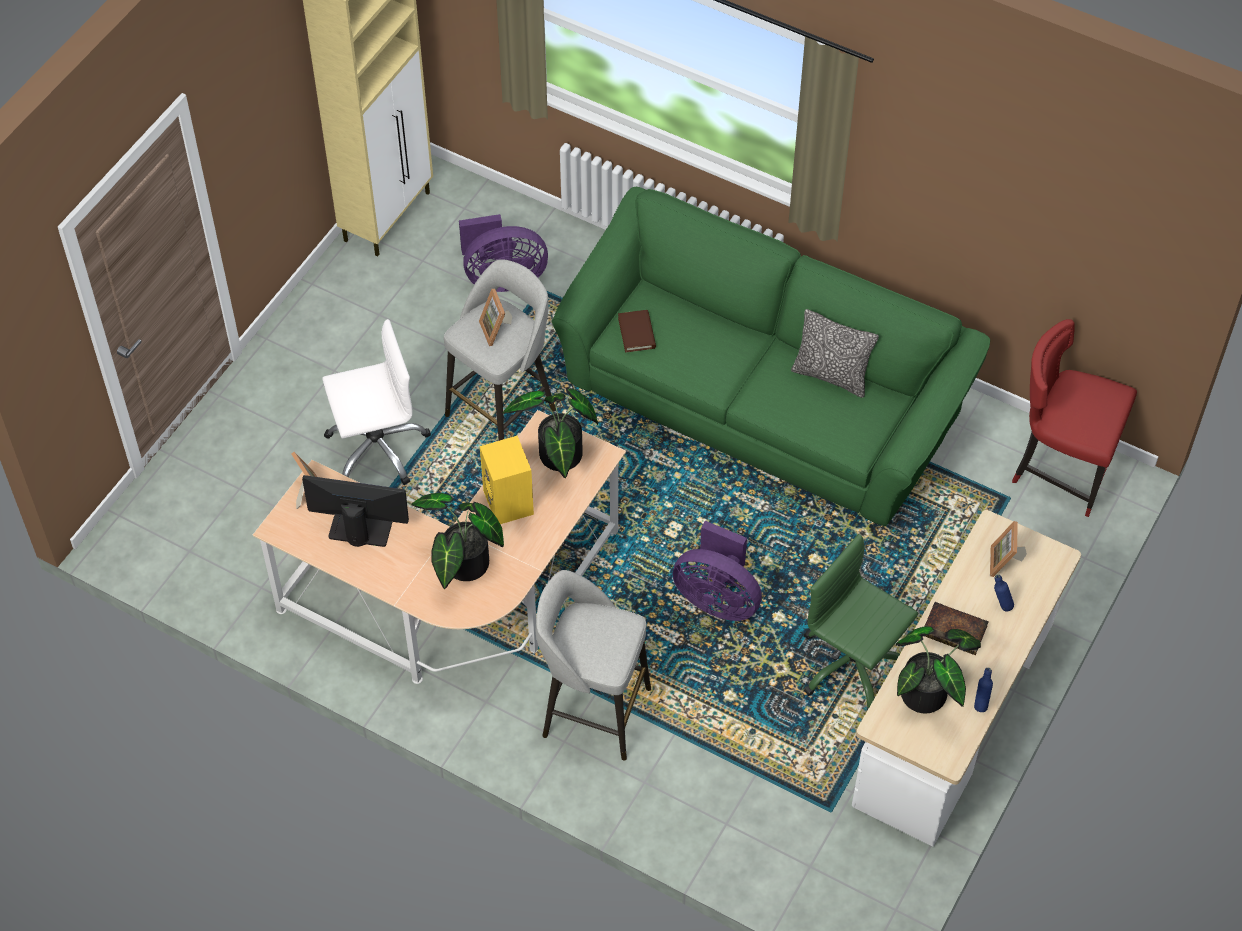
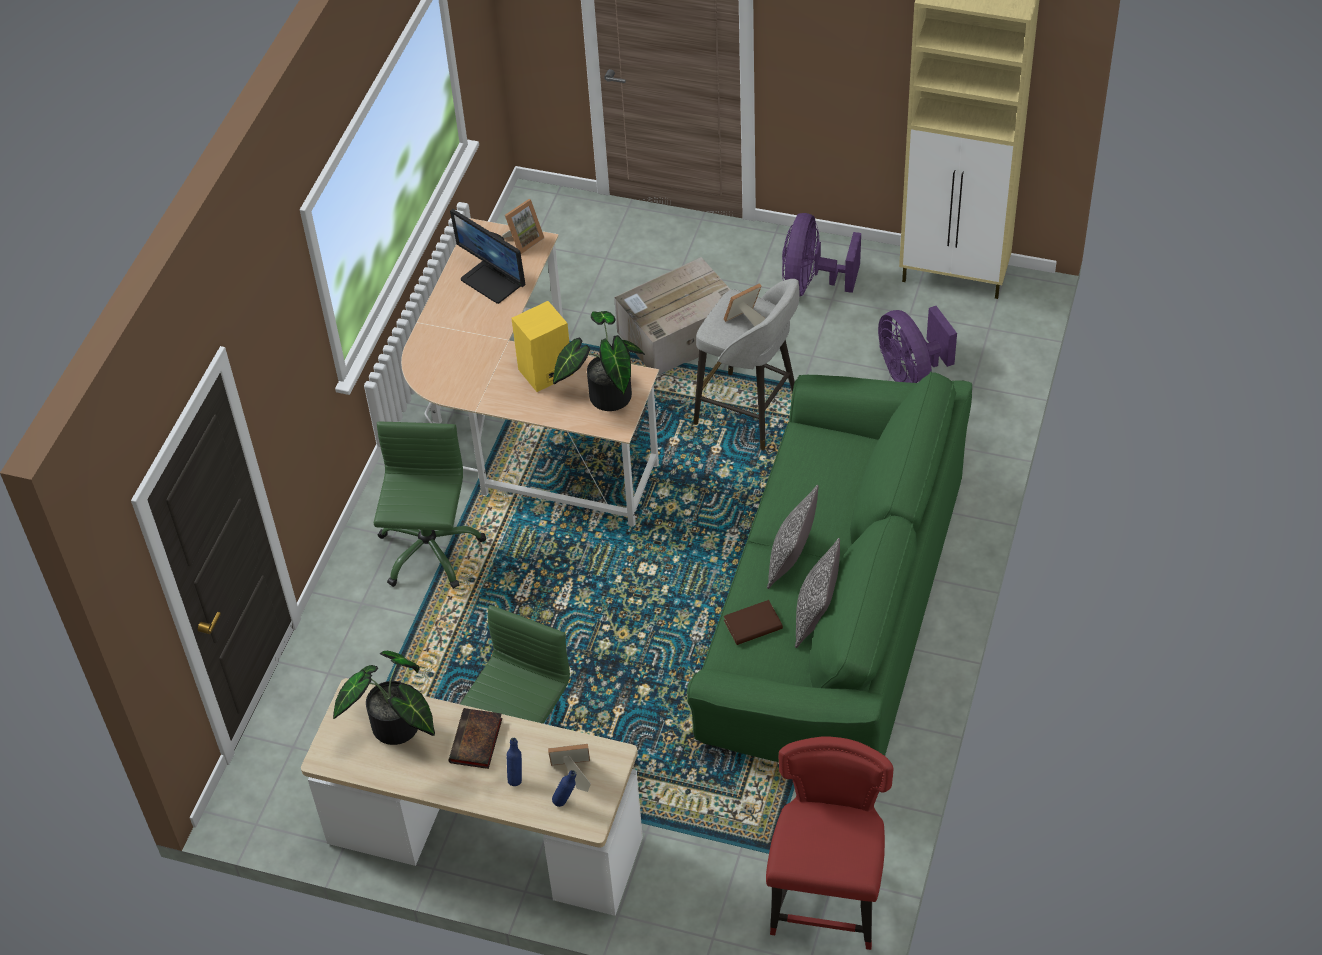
camera: 80 degrees right, 5 degrees down
monitor [302,475,409,547] -> monitor turned 135 degrees clockwise [450,209,526,304]
white office chair [322,319,431,485] -> cardboard box [614,257,731,376]
potted plant [411,493,504,589] -> none
grey stool [536,570,651,761] -> green office chair [374,422,486,589]
brown book [618,310,656,353] -> brown book moved to [723,600,783,645]
purple fan [673,521,762,621] -> purple fan moved to [782,213,861,296]
blue bottle [974,667,993,712] -> blue bottle moved to [552,770,576,807]
none -> pillow [767,485,819,589]

